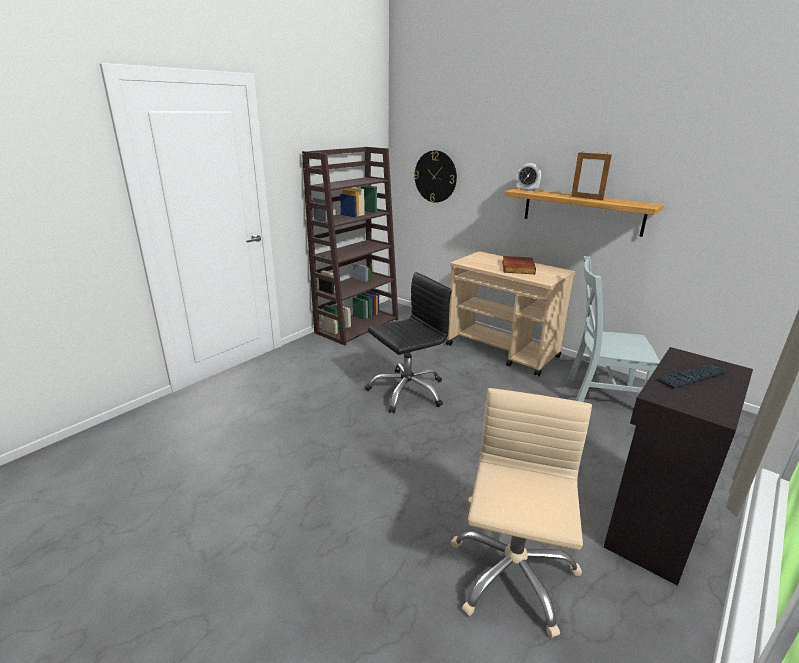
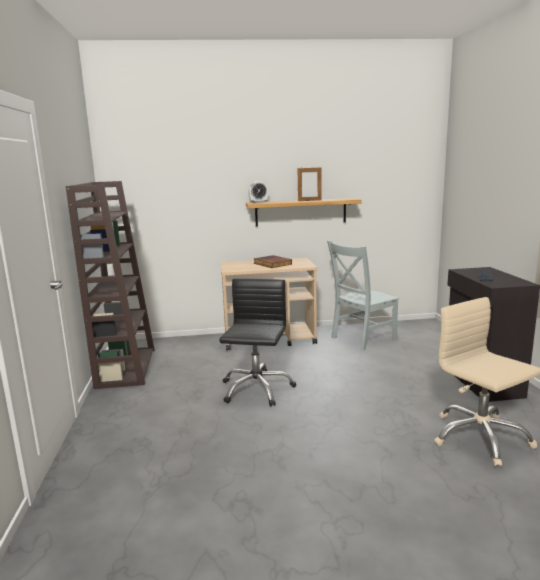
camera: 45 degrees left, 10 degrees down
wall clock [414,150,457,203] -> none

